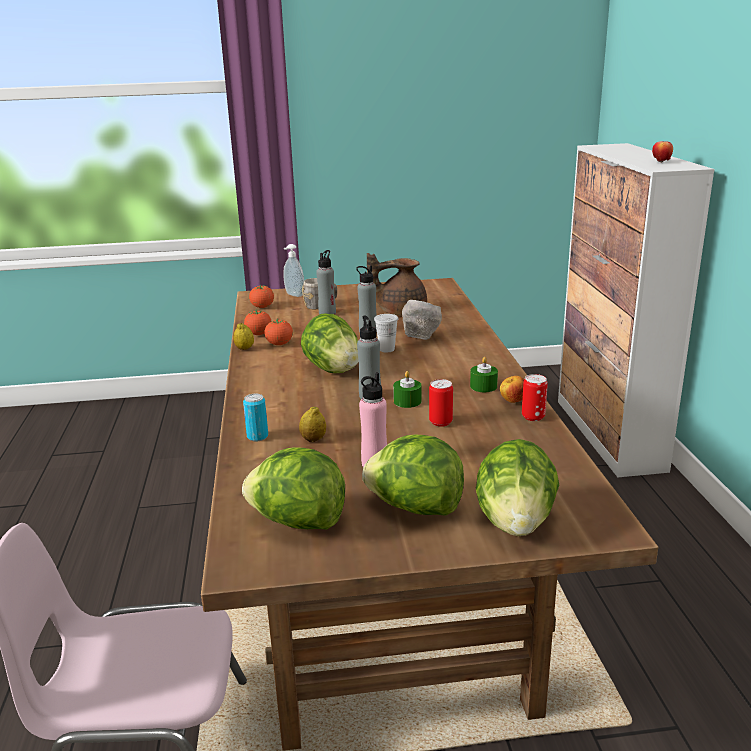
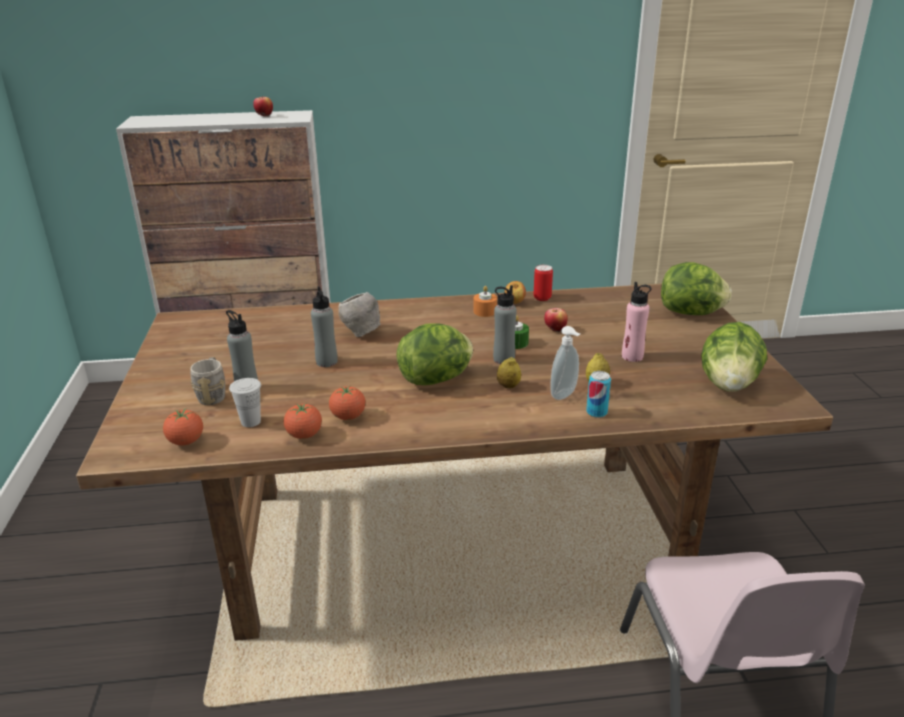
camera: 90 degrees left, 5 degrees up
lemon [233,323,254,350] -> lemon moved to [497,357,521,388]
soap dispenser [284,244,304,297] -> soap dispenser moved to [550,326,580,400]
lettuce [362,435,464,516] -> none
brown teapot [367,253,427,316] -> none
white cup [374,314,399,352] -> white cup moved to [229,378,261,427]
can [429,379,453,427] -> apple [544,308,567,332]
green candle [470,357,498,392] -> orange candle [473,286,497,317]

